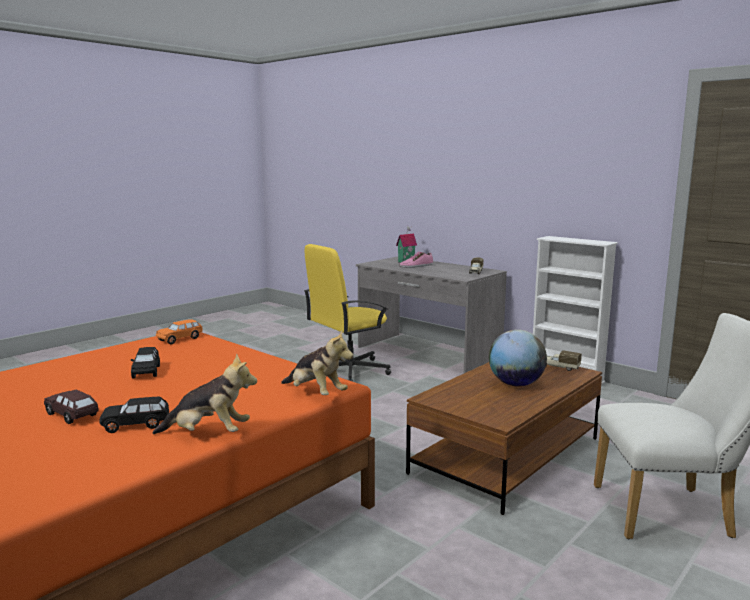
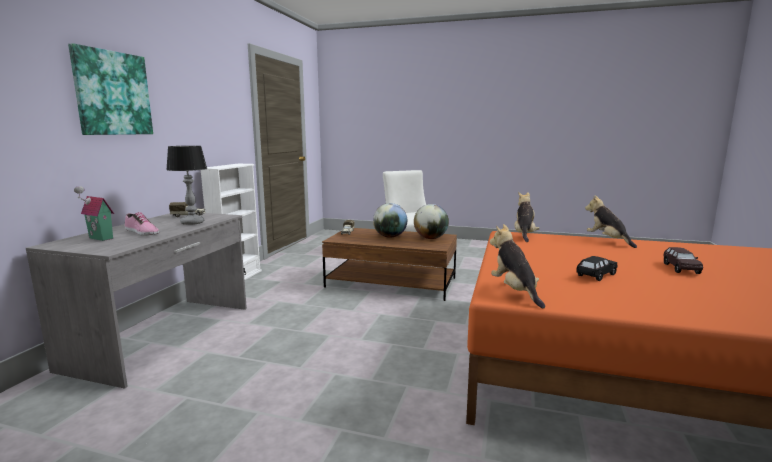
camera: 115 degrees left, 0 degrees up
black toy car [99,397,169,433] -> none
orange toy car [156,319,202,345] -> plush toy [490,224,545,309]
yellow office chair [304,244,391,382] -> none
none -> picture [68,43,153,135]
none -> table lamp [166,146,207,225]
none -> globe [414,204,449,239]

